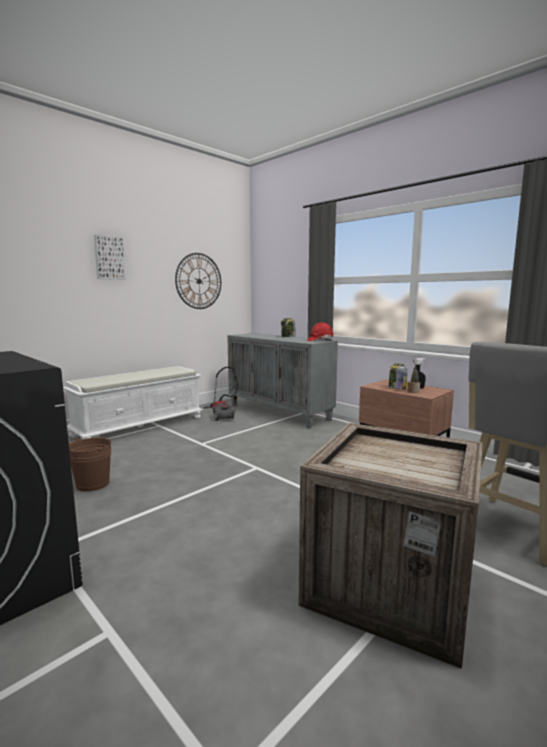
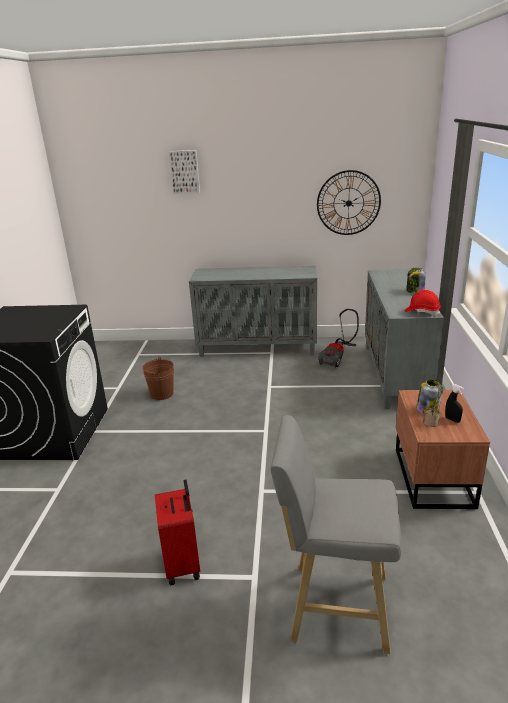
camera: 50 degrees right, 15 degrees up
white bench [63,366,203,439] -> grey cabinet [189,266,317,357]
picture [94,235,126,280] -> picture moved to [169,150,200,194]
crate [298,423,483,669] -> red suitcase [155,479,200,585]

